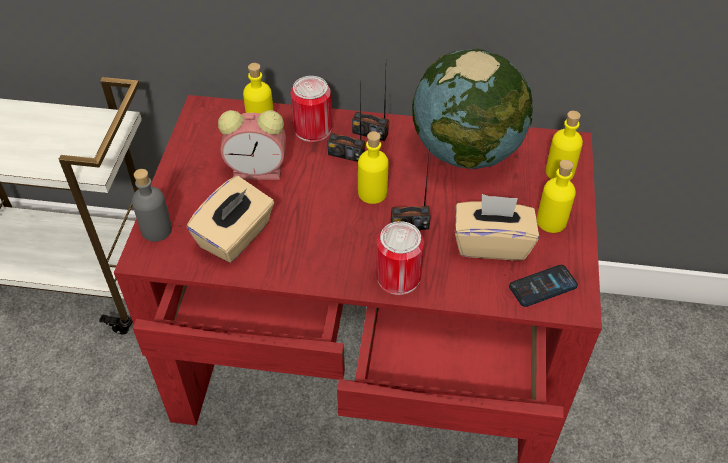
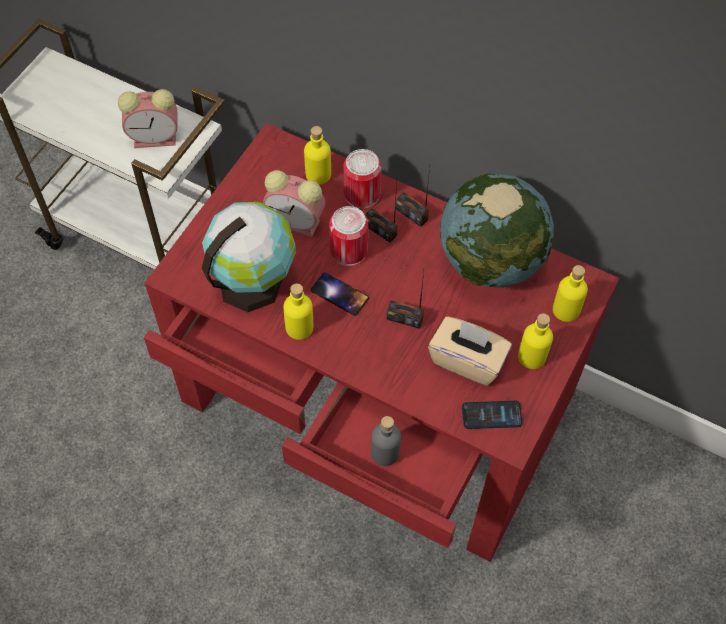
camera: 20 degrees right, 10 degrees up
grey bottle [132,169,172,242] -> grey bottle moved to [371,416,401,466]
beige tissue box [187,176,274,263] -> globe [202,202,296,312]
yellow bottle [358,131,389,204] -> yellow bottle moved to [283,284,313,340]
can [376,221,424,295] -> can moved to [329,206,368,266]
none -> alarm clock [118,89,178,148]
none -> phone [311,272,369,316]

